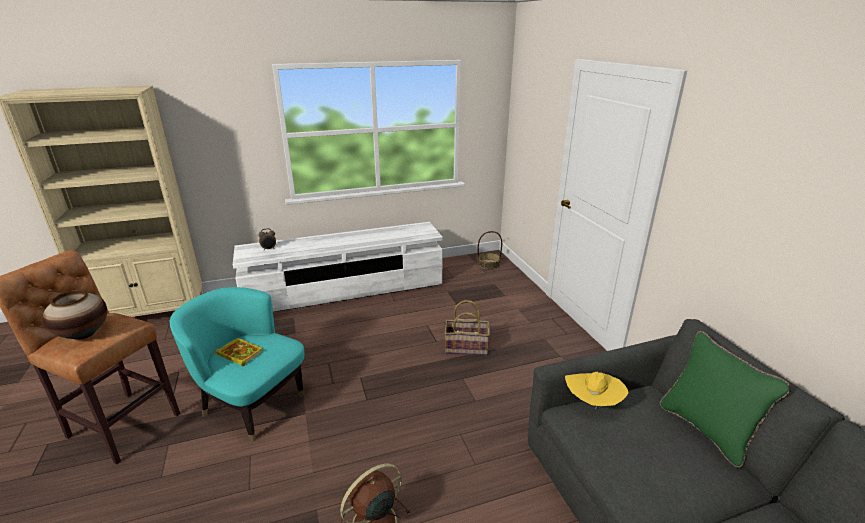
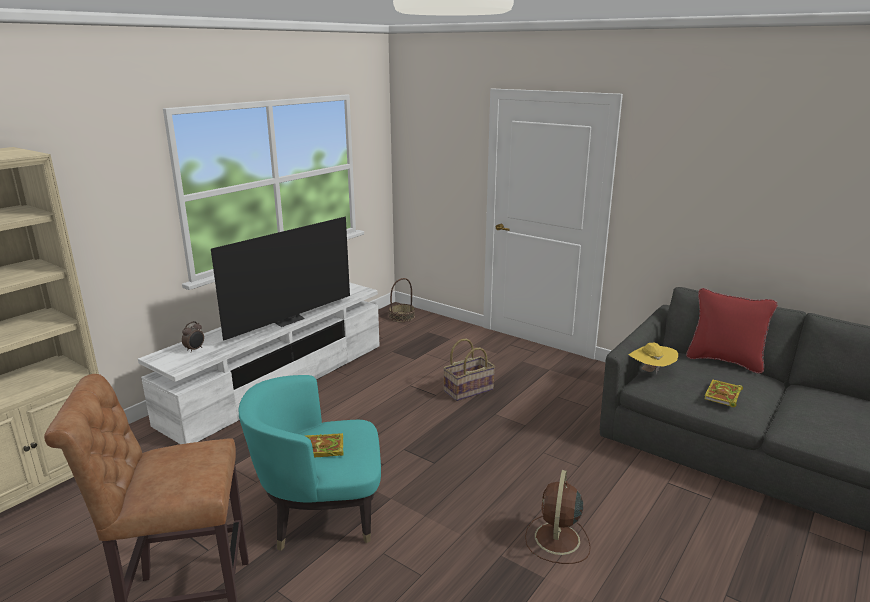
camera: 35 degrees left, 5 degrees down
vase [42,290,107,340] -> none
green pillow [659,331,792,468] -> red pillow [686,288,778,374]
none -> television [211,217,350,340]
none -> book [704,379,743,407]

